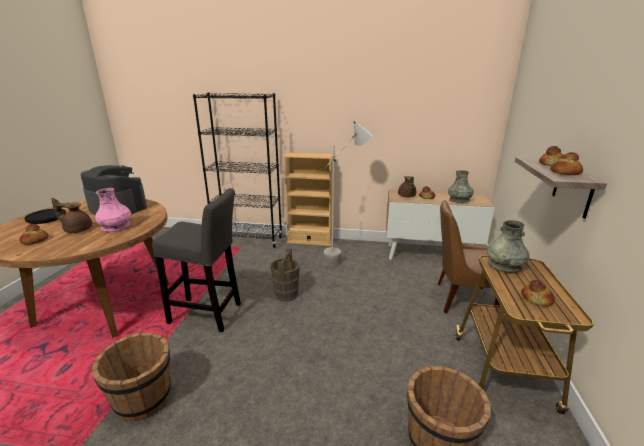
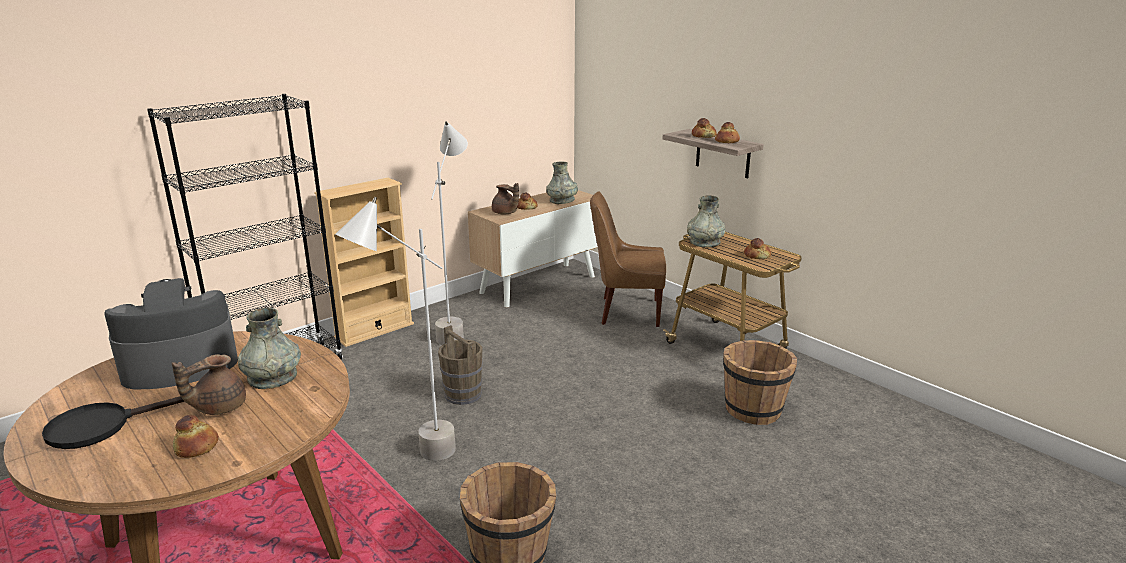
camera: 50 degrees left, 0 degrees up
pink vase [95,188,131,232] -> grey vase [238,307,301,389]
grey stool [152,188,241,332] -> grey floor lamp [336,197,456,461]
brown chair [437,200,507,313] -> brown chair turned 45 degrees clockwise [590,191,666,327]

